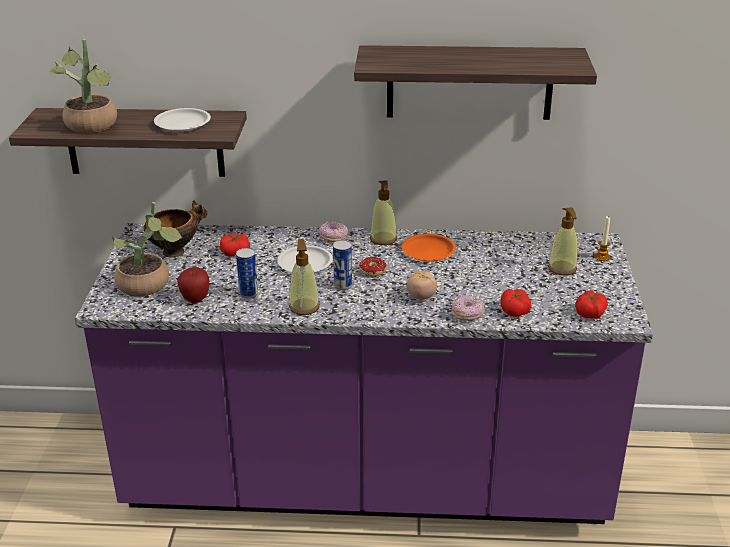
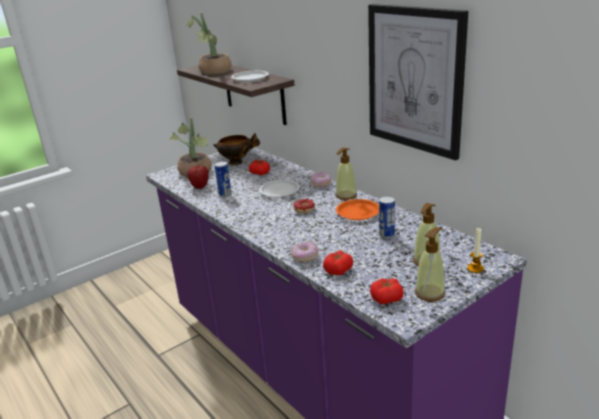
camera: 50 degrees right, 5 degrees down
soap dispenser [289,239,320,315] -> soap dispenser moved to [415,227,445,301]
can [333,240,352,290] -> can moved to [379,196,395,239]
shelf [354,45,597,120] -> picture [368,4,468,160]
tomato [407,271,437,300] -> none

